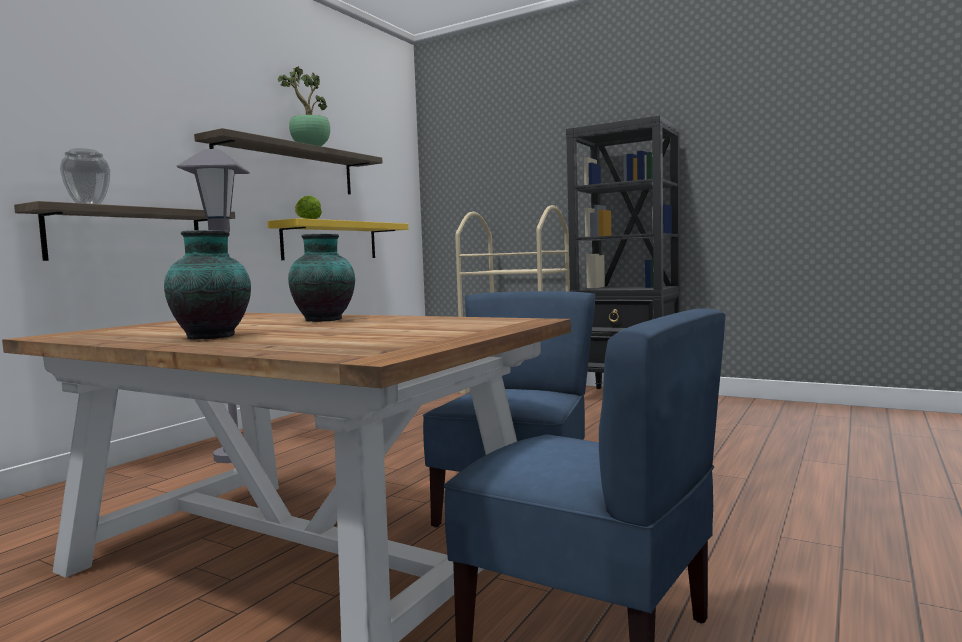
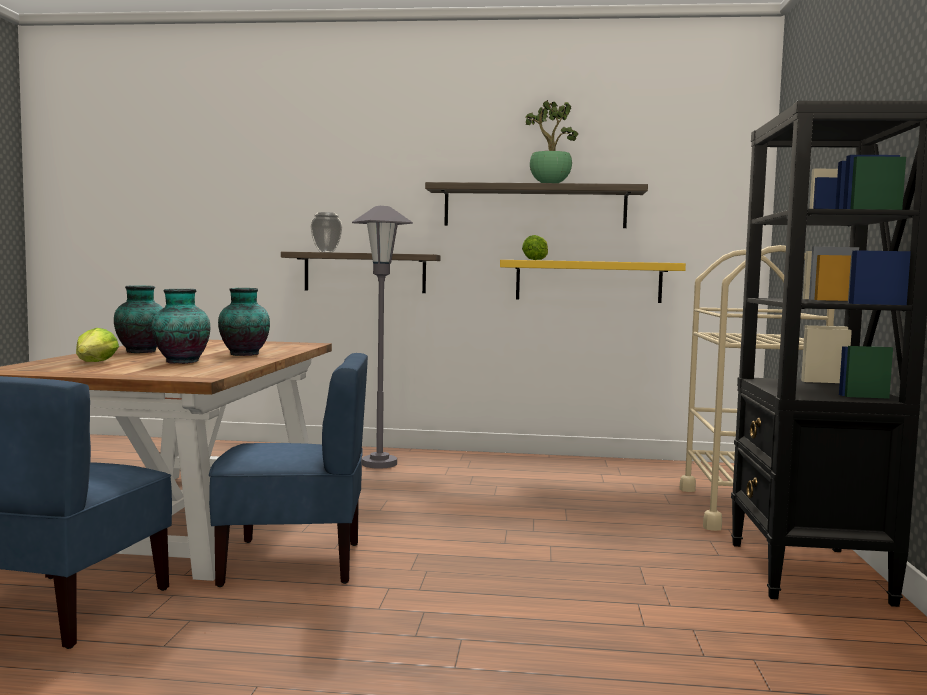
camera: 65 degrees right, 0 degrees up
none -> lettuce [76,328,119,362]
none -> vase [152,289,211,364]

